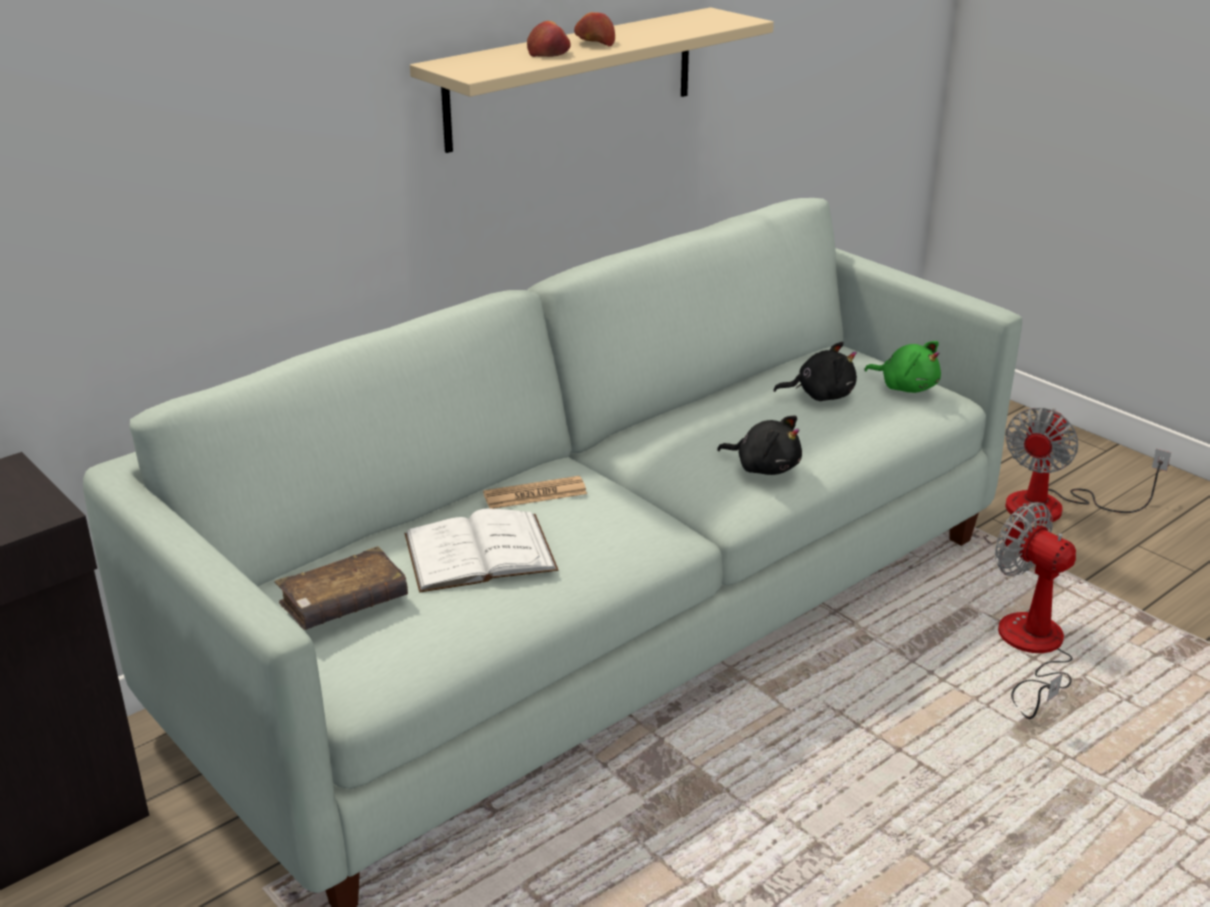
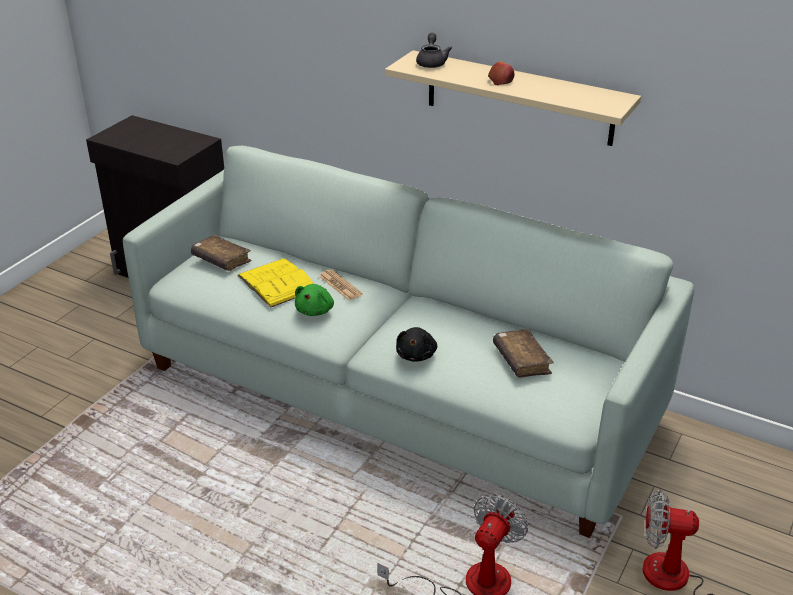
camera: 70 degrees right, 5 degrees up
white book [405,509,559,593] -> yellow book [237,258,314,308]
apple [527,21,571,57] -> none
black plush toy [773,342,857,401] -> brown book [493,329,554,378]
green plush toy [864,341,941,393] -> green plush toy moved to [295,284,334,316]
none -> grey teapot [416,33,452,68]

